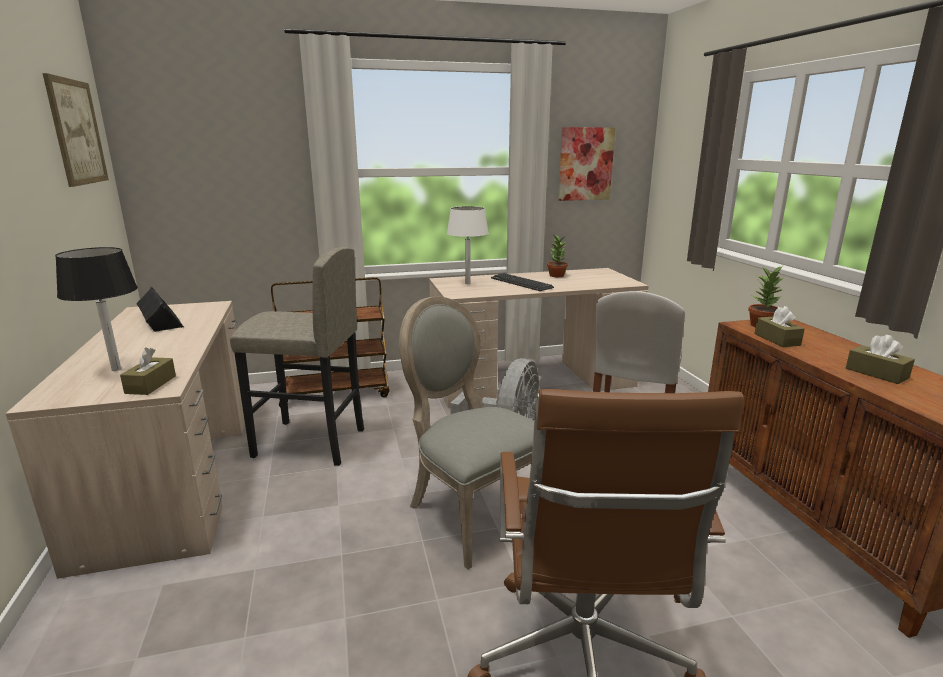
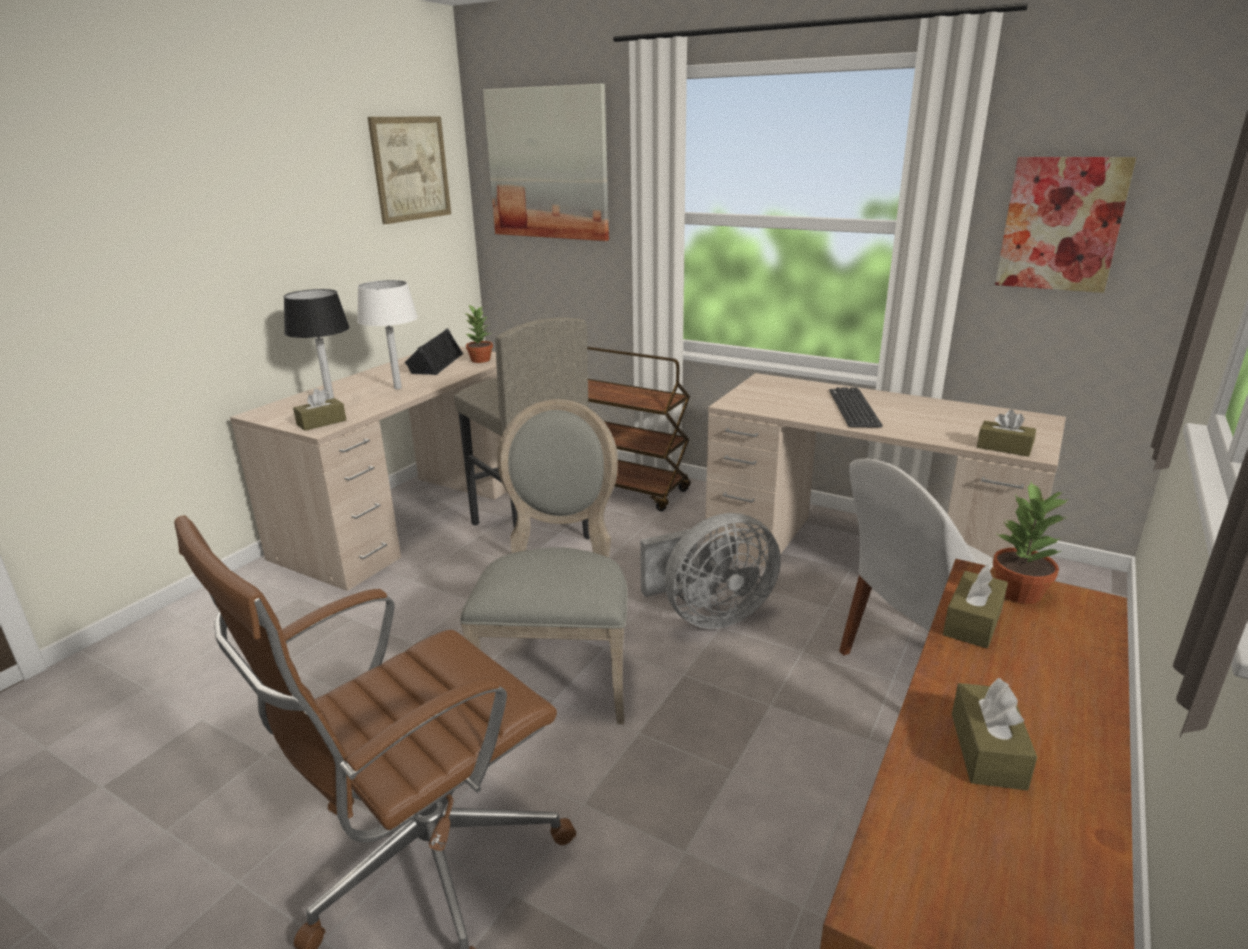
camera: 45 degrees right, 5 degrees up
white table lamp [447,206,489,284] -> white table lamp moved to [357,280,418,389]
potted plant [547,236,568,277] -> potted plant moved to [464,305,493,363]
none -> picture [483,84,609,241]
none -> brown tissue box [977,409,1036,457]

